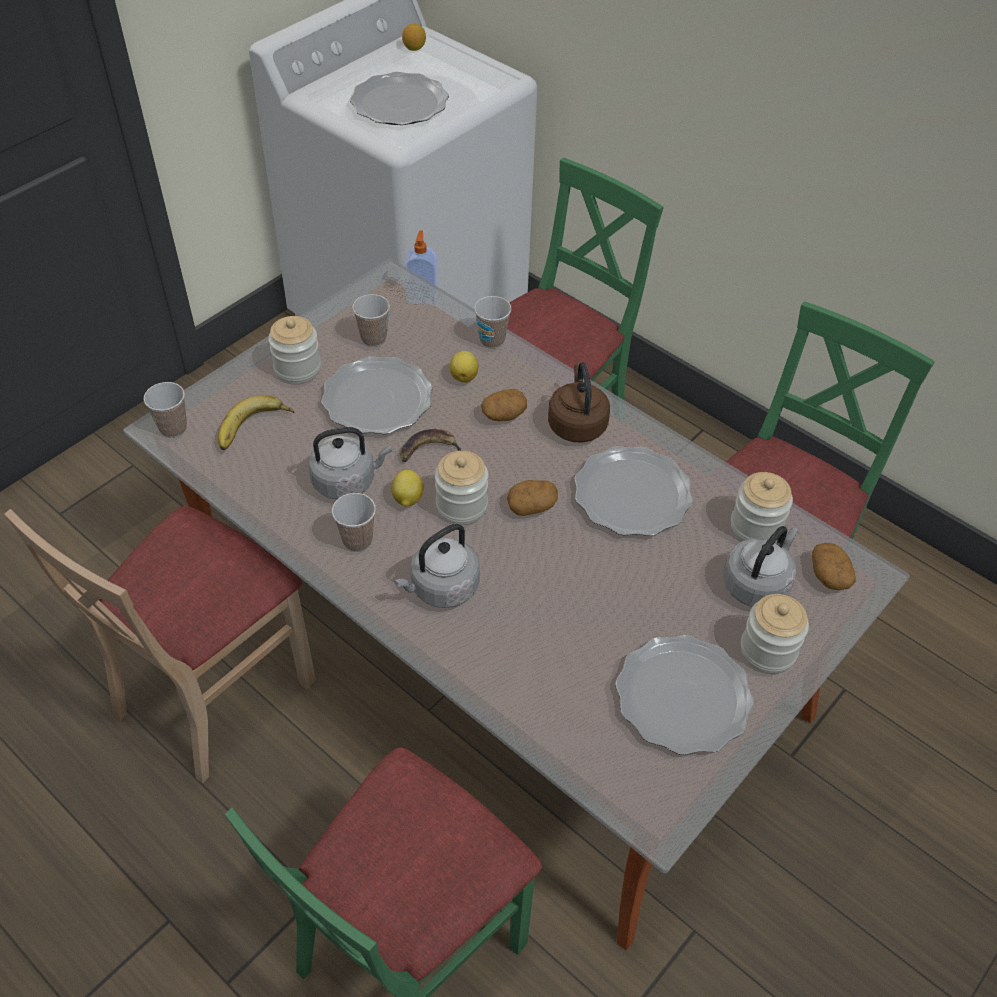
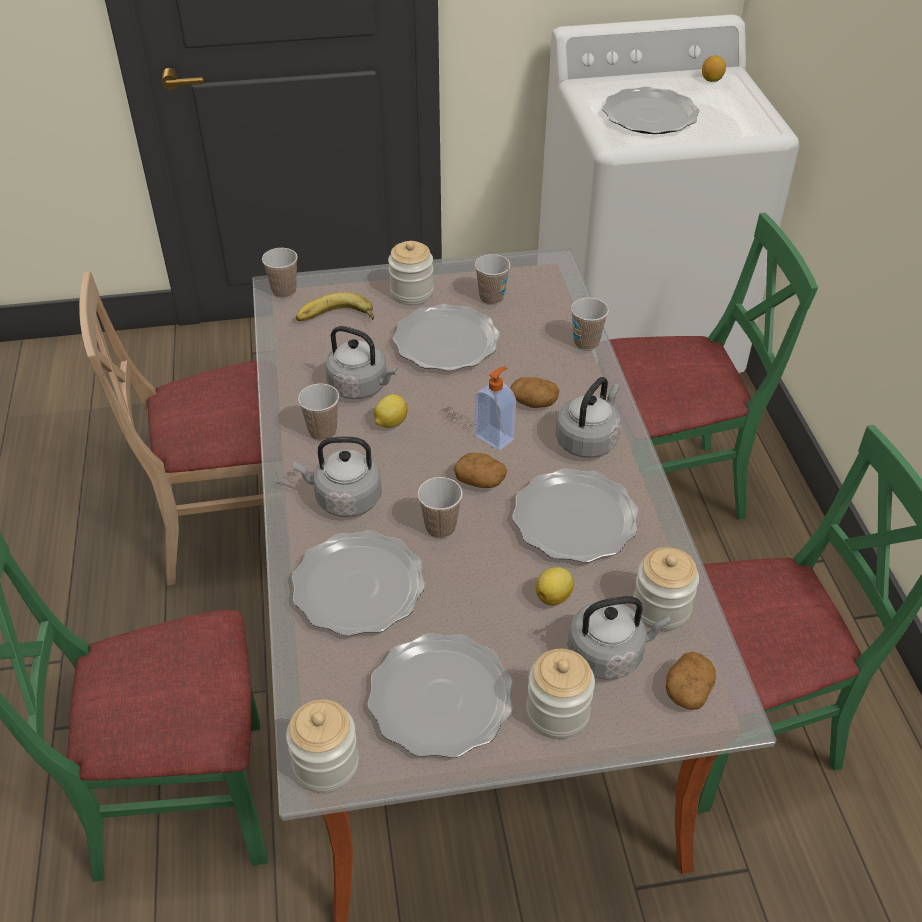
camera: 40 degrees right, 5 degrees down
banana [400,429,462,462] -> none
soap dispenser [405,230,438,305] -> soap dispenser moved to [474,366,516,451]
jar [435,451,488,525] -> jar moved to [286,699,359,793]
lemon [450,351,479,383] -> lemon moved to [536,567,574,606]
brown kettle [548,362,610,443] -> grey kettle [555,377,620,458]
none -> plate [292,530,425,636]
none -> cup [418,477,463,538]

